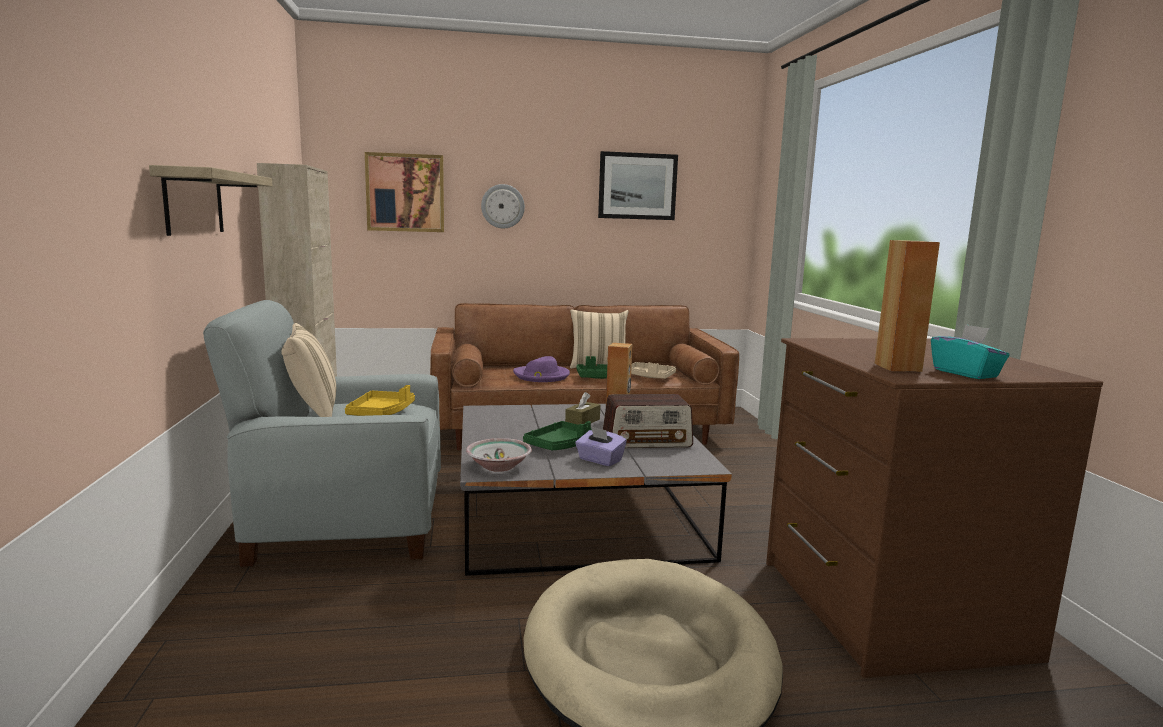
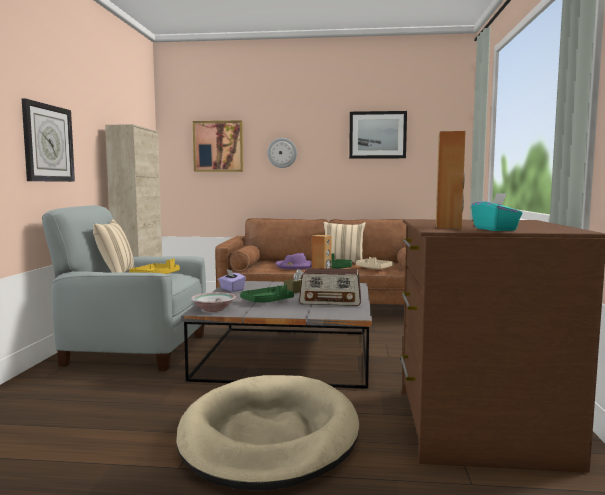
camera: 15 degrees right, 5 degrees down
shelf [149,165,272,236] -> wall clock [22,99,75,182]
purple tissue box [575,426,627,466] -> purple tissue box moved to [218,269,246,292]

